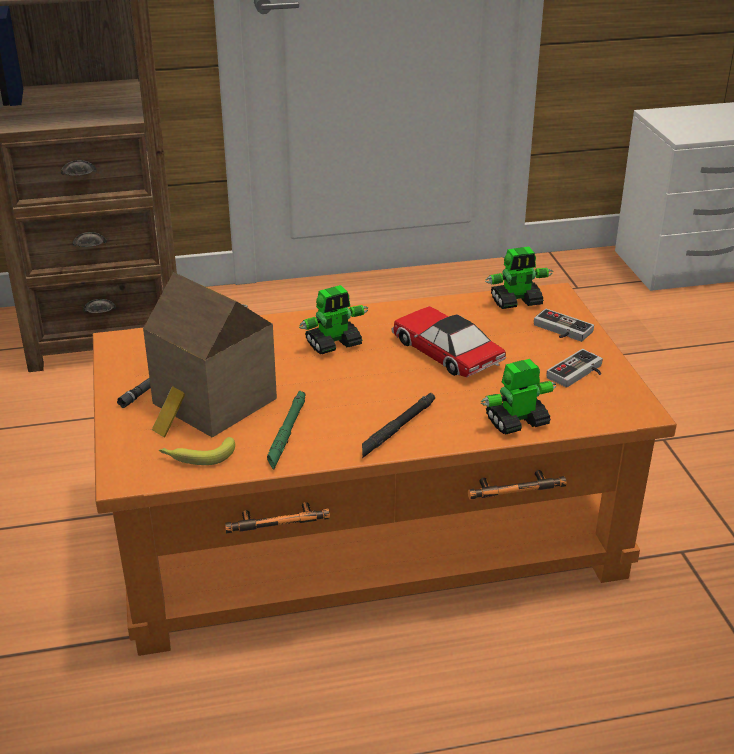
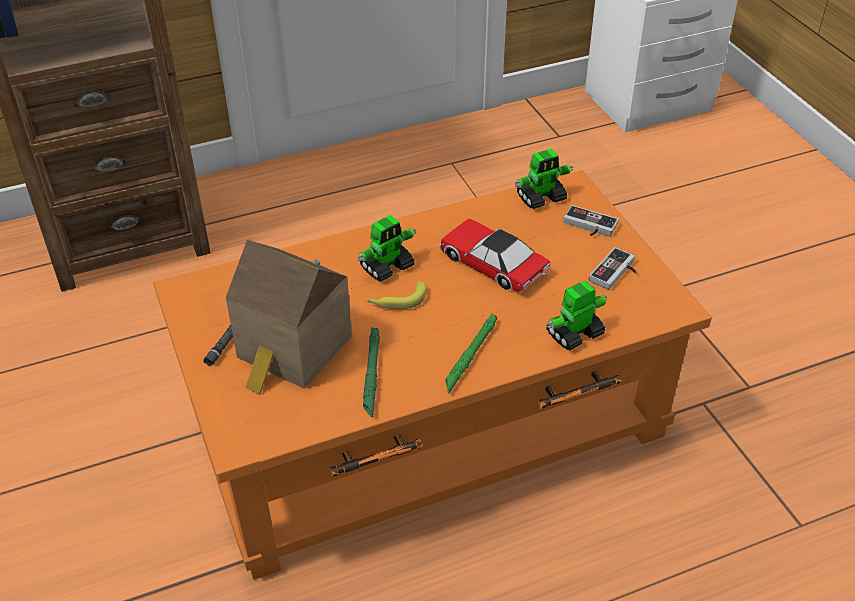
camera: 10 degrees left, 10 degrees up
banana [159,437,235,465] -> banana moved to [366,281,426,309]
black flashlight [362,392,435,458] -> green flashlight [445,314,497,393]

